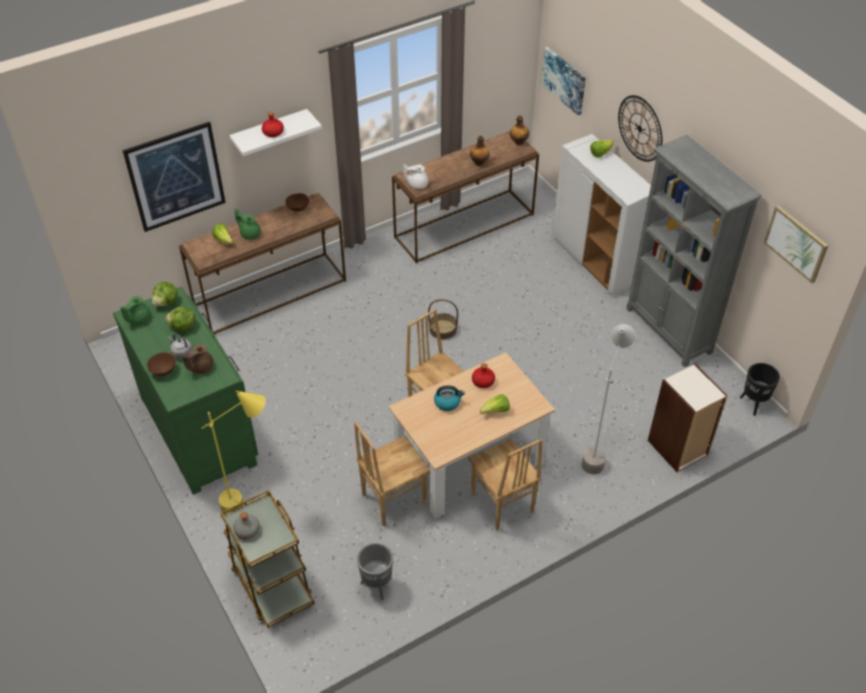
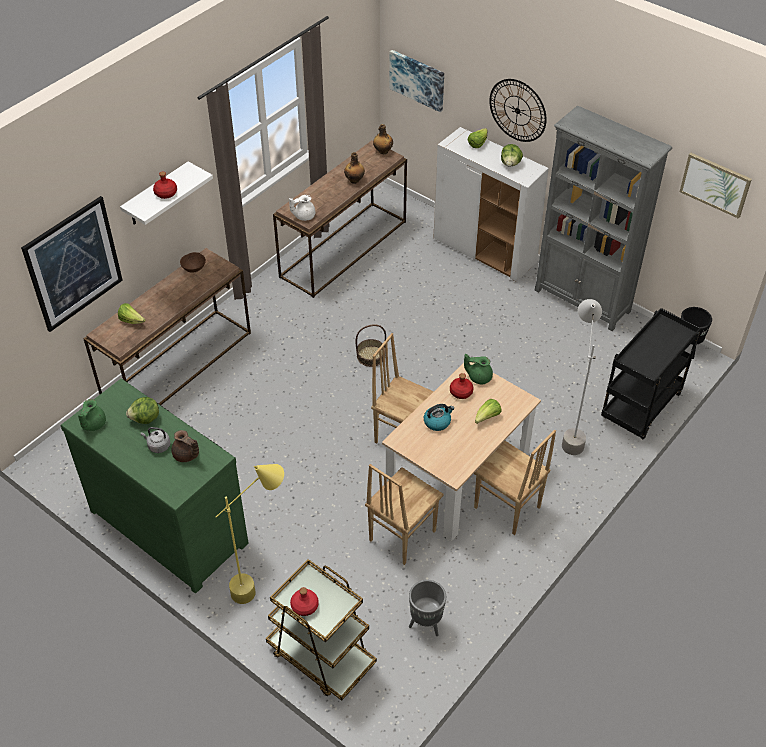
camera: 20 degrees left, 0 degrees up
brown bowl [147,353,176,376] -> none
lettuce [152,282,178,307] -> lettuce moved to [501,144,523,167]
brown teapot [182,344,214,374] -> brown teapot turned 75 degrees counterclockwise [171,430,199,462]
grey bottle [233,512,260,539] -> red bottle [290,587,319,616]
green teapot [234,208,261,240] -> green teapot moved to [464,354,493,384]
bookcase [648,364,728,472] -> black cart [601,308,701,439]

